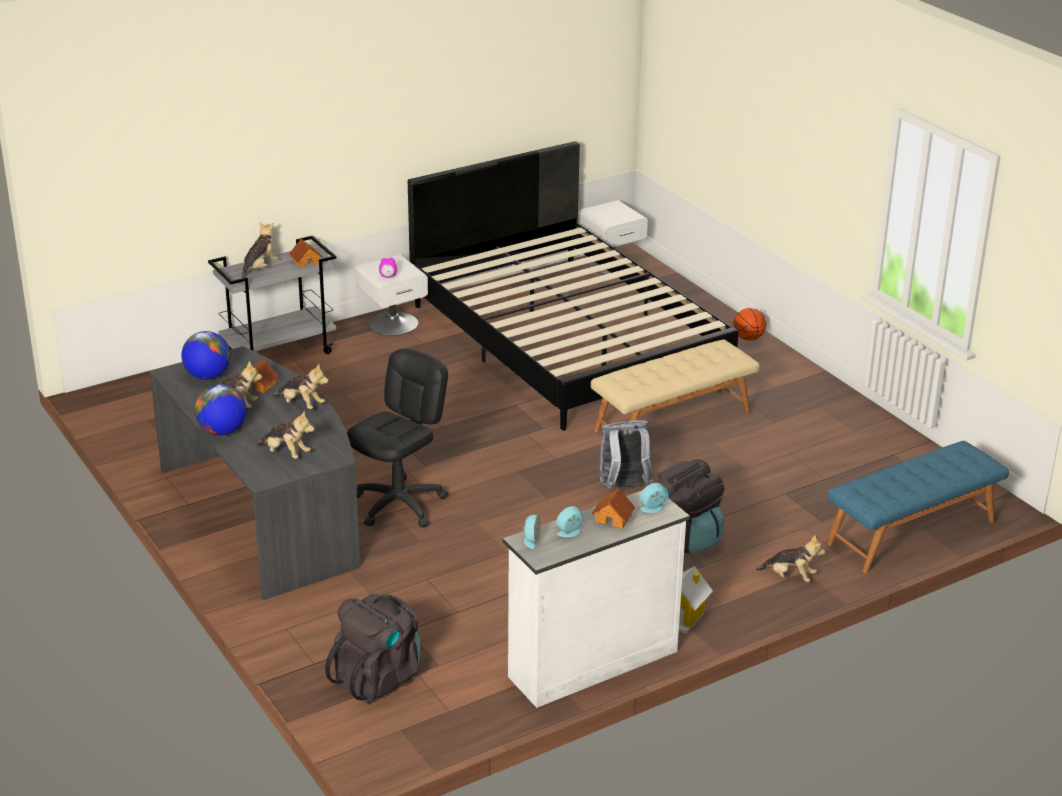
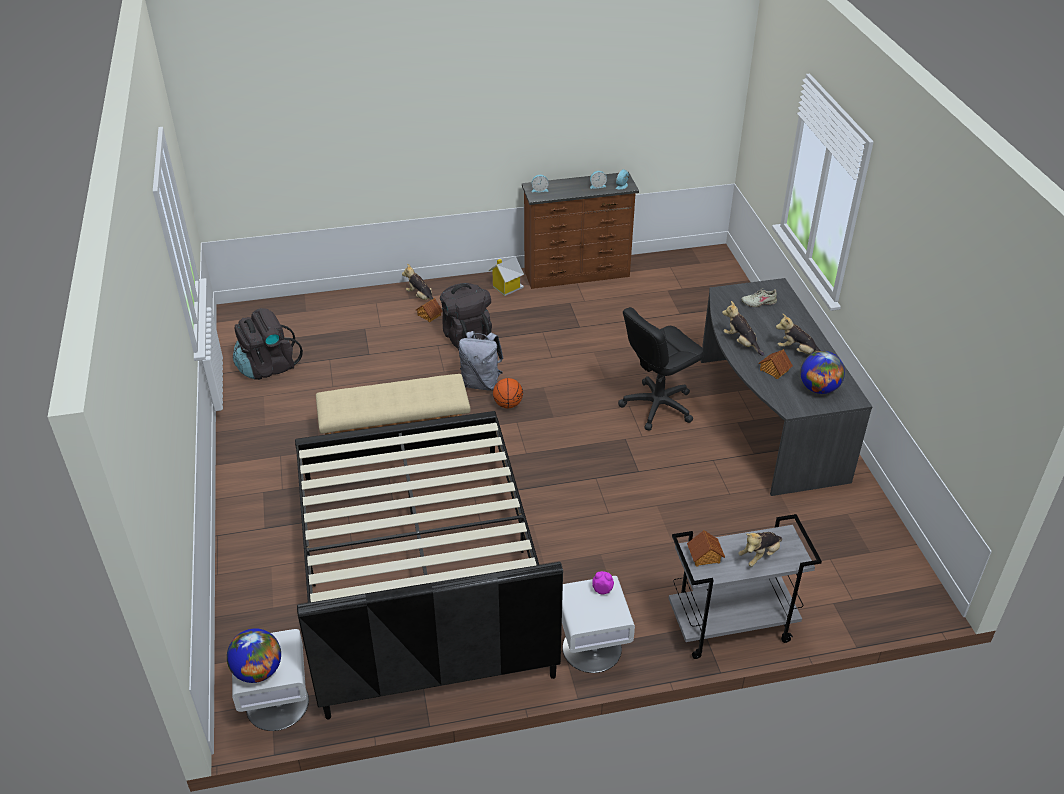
camera: 160 degrees left, 10 degrees up
globe [195,384,247,435] -> globe moved to [227,628,281,683]
plush toy [256,411,315,458] -> beige shoe [741,288,777,307]
black backpack [325,594,420,703] -> black backpack moved to [233,308,303,380]
white dresser [503,490,690,708] -> brown dresser [522,172,639,289]
toy house [591,488,635,529] -> toy house moved to [416,298,443,322]
basketball [733,308,766,340] -> basketball moved to [493,378,523,408]
blue bench [827,441,1009,573] -> none

